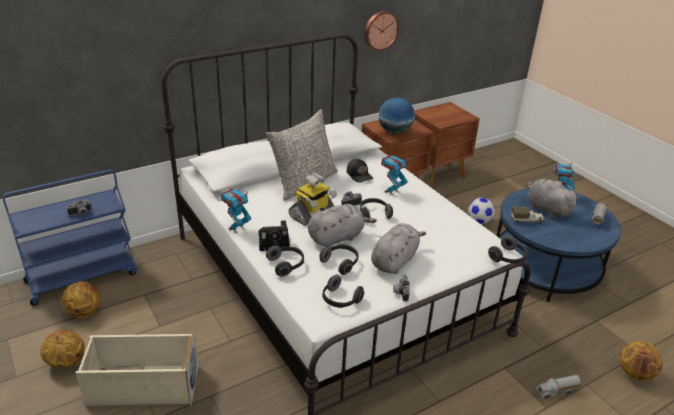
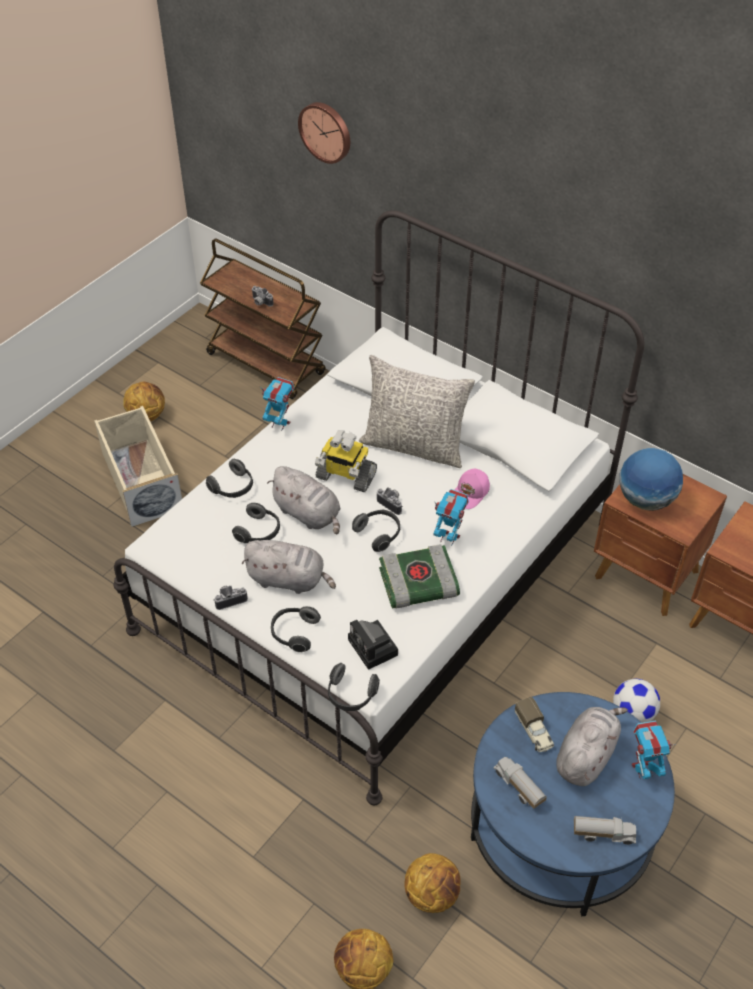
camera: 70 degrees right, 15 degrees up
blue cart [3,170,137,305] -> brown cart [200,238,326,399]
basketball [62,281,101,318] -> basketball moved to [404,853,461,913]
camera [258,220,290,251] -> camera moved to [348,620,398,670]
headphones [322,275,364,308] -> headphones moved to [271,607,321,652]
black cap [347,159,373,182] -> pink cap [455,469,490,509]
wall clock [365,11,399,51] -> wall clock moved to [298,102,350,164]
toy truck [536,375,581,399] -> toy truck moved to [493,757,547,809]
none -> book [379,544,460,609]

